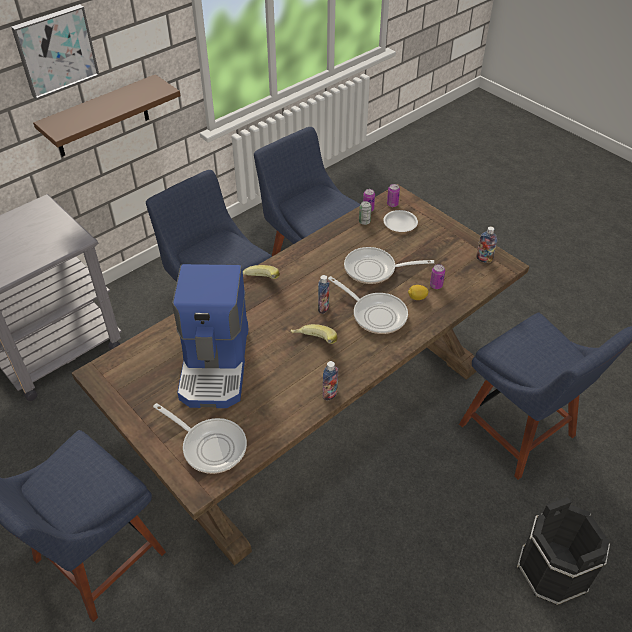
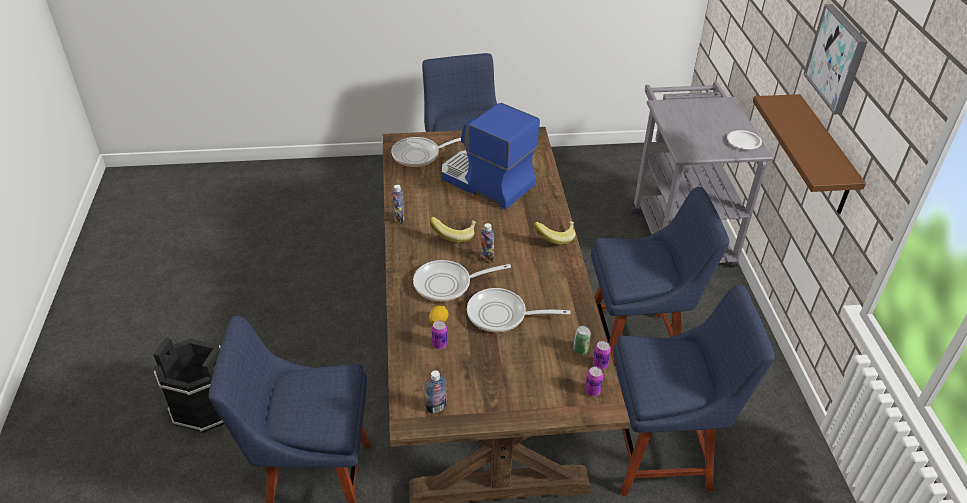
camera: 125 degrees right, 5 degrees down
frying pan [344,247,434,284] -> frying pan turned 120 degrees counterclockwise [467,288,570,332]
white plate [383,210,418,232] -> white plate moved to [727,130,762,149]

